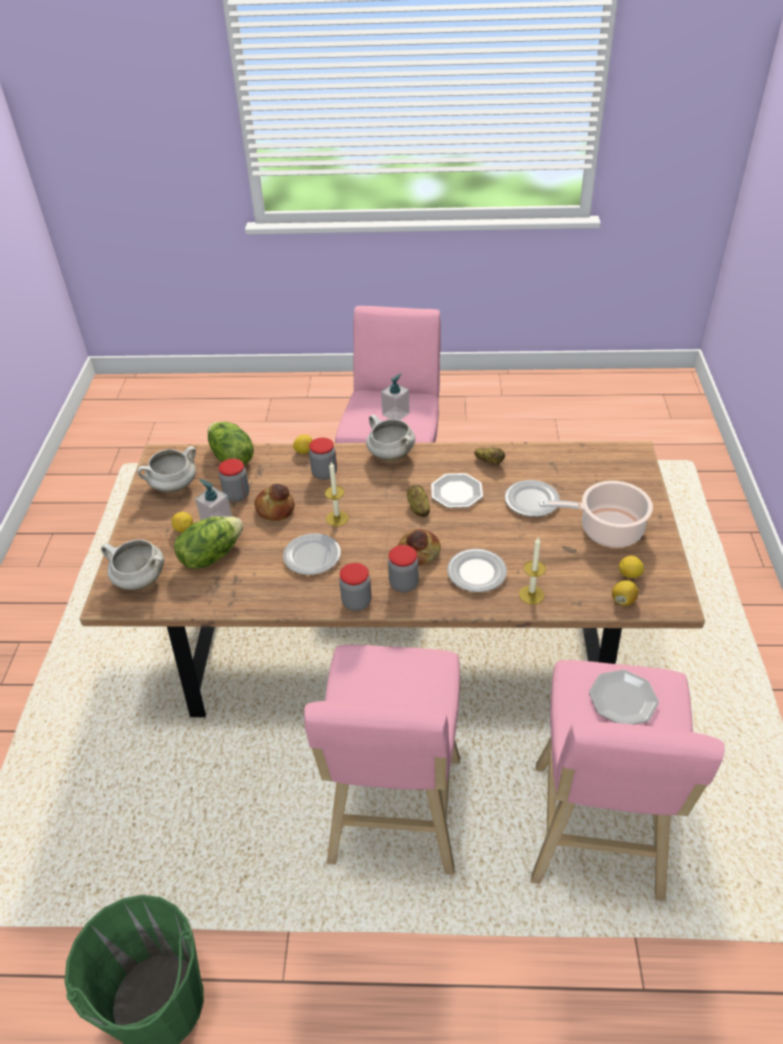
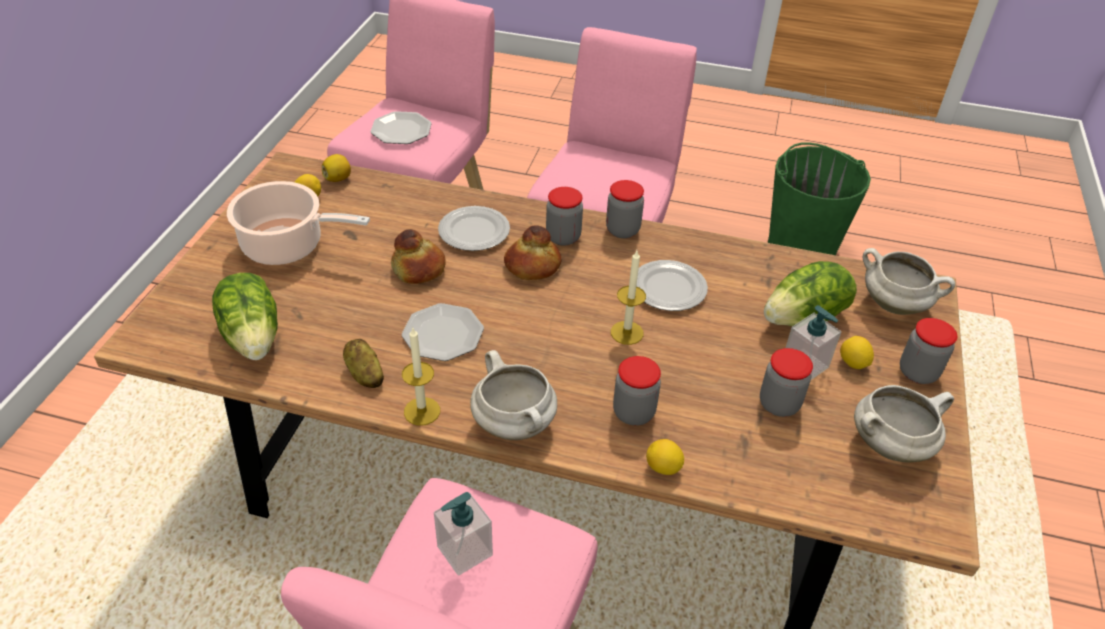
camera: 170 degrees left, 0 degrees up
lettuce [208,421,254,466] -> lettuce moved to [212,273,278,360]
bread [254,484,294,521] -> bread moved to [391,229,446,284]
potato [407,485,430,517] -> none
plate [505,480,560,517] -> none
candle [519,536,546,604] -> candle moved to [402,328,440,426]
none -> jar [900,318,958,384]

